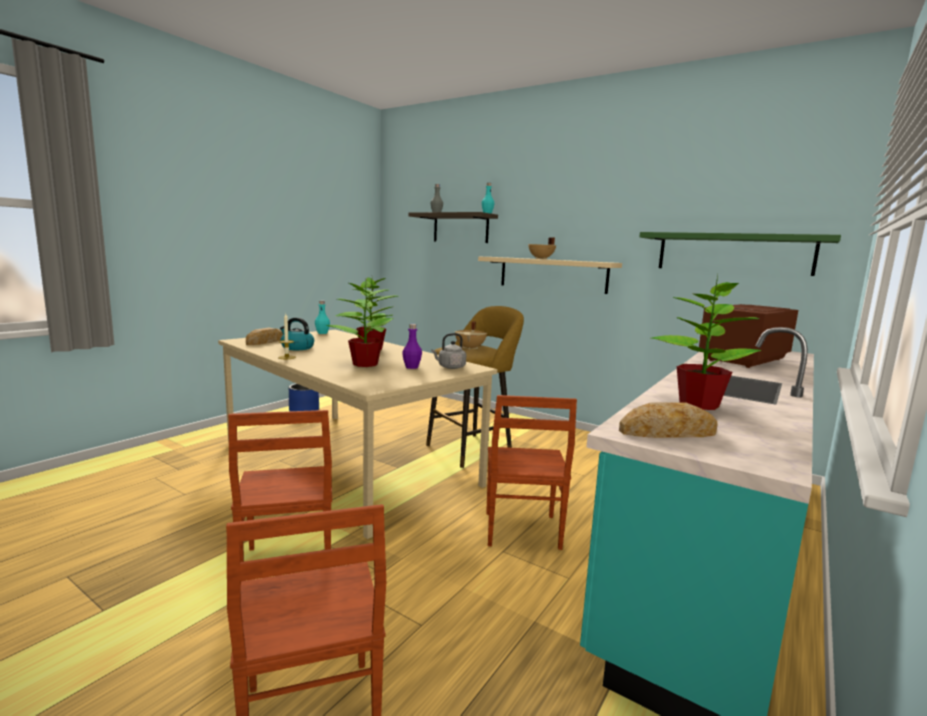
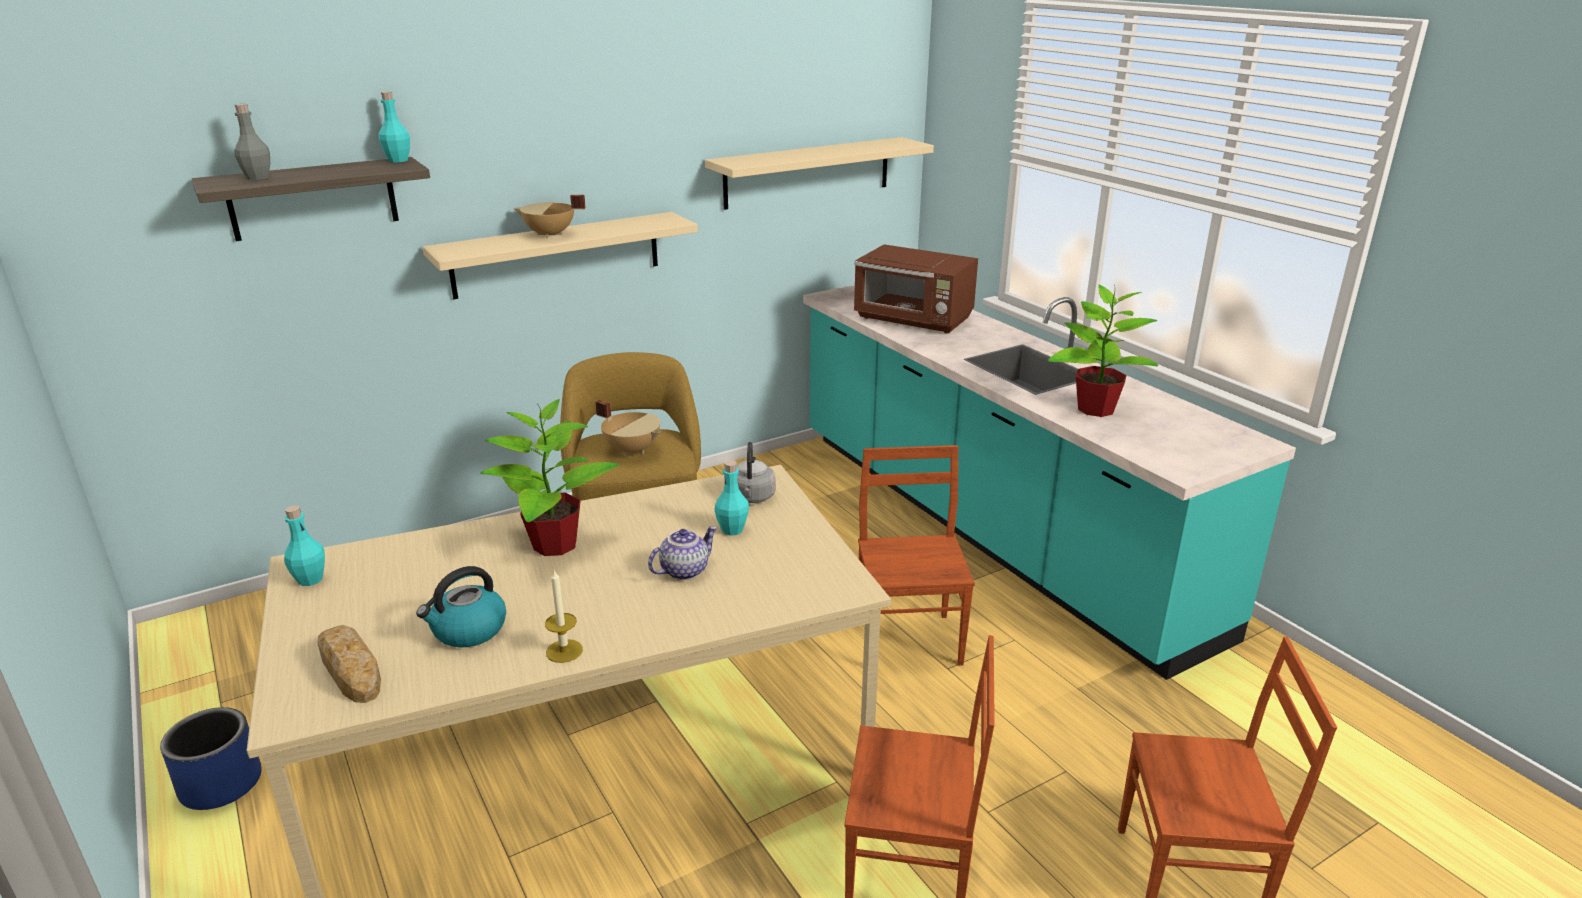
camera: 65 degrees left, 15 degrees up
potted plant [326,281,394,367] -> teapot [648,526,717,580]
purple bottle [402,324,422,369] -> turquoise bottle [714,460,749,536]
brown chair [486,395,577,550] -> brown chair turned 120 degrees counterclockwise [858,445,975,666]
bread [619,403,718,438] -> none
green shelf [639,232,841,276] -> beige shelf [705,137,934,210]
brown microwave [699,304,798,368] -> brown microwave turned 45 degrees counterclockwise [854,244,978,334]

